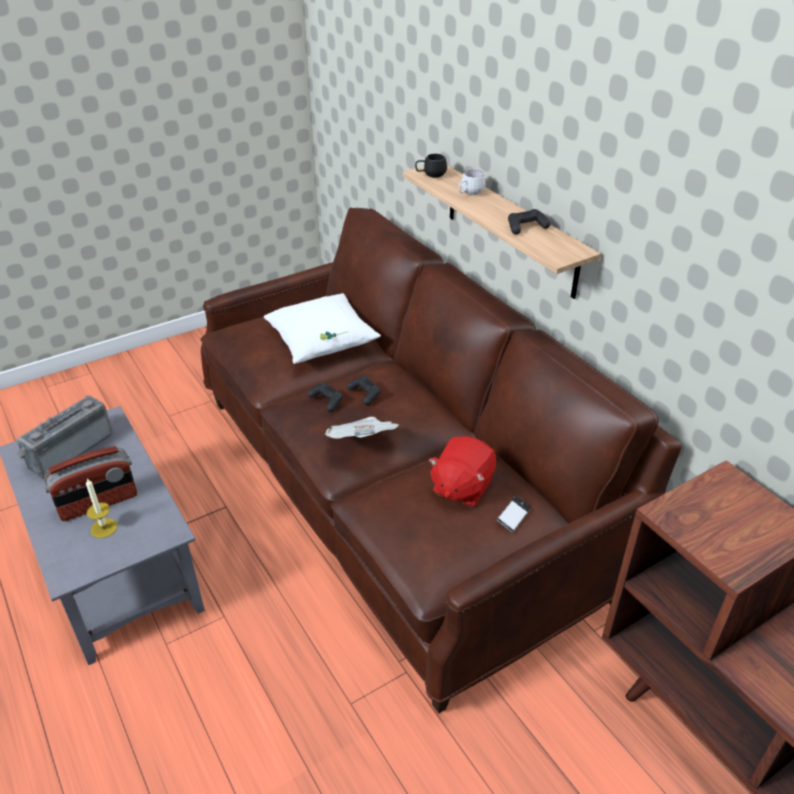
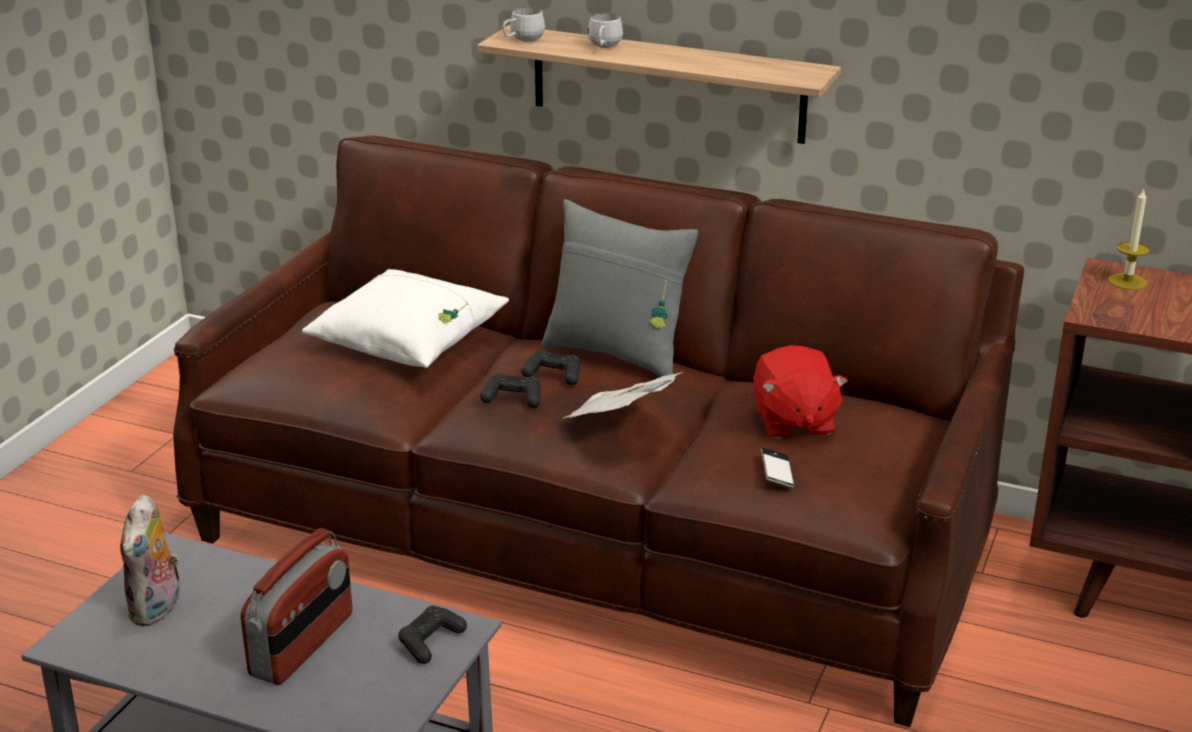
camera: 35 degrees left, 10 degrees down
radio [17,395,113,479] -> plush toy [120,494,180,626]
candle [86,479,117,538] -> candle moved to [1108,189,1150,290]
black mug [415,153,447,178] -> white mug [503,7,545,42]
phone [497,496,531,532] -> phone moved to [761,448,794,488]
black game controller [508,209,551,235] -> black game controller moved to [398,606,467,664]
none -> grey pillow [541,199,698,377]

